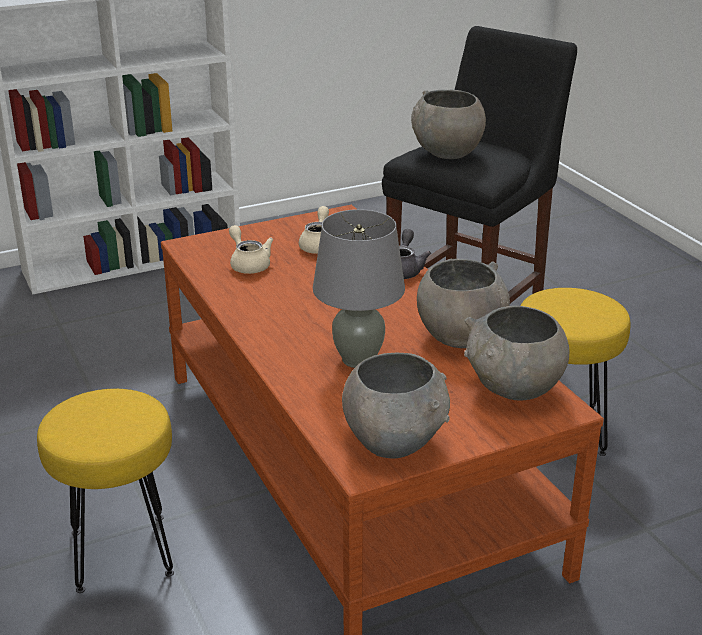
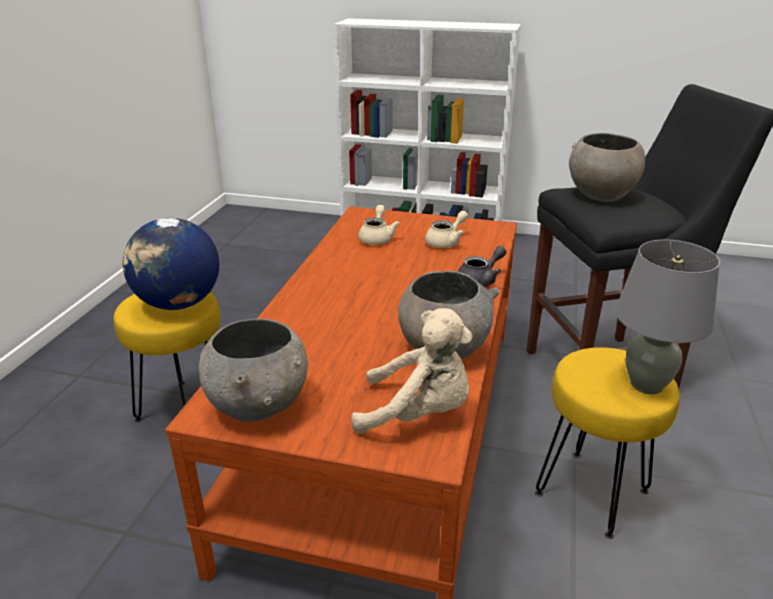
camera: 40 degrees right, 0 degrees up
grey table lamp [313,209,405,368] -> grey table lamp moved to [615,240,720,394]
grey bowl [464,306,569,400] -> beige plush toy [351,308,473,434]
none -> globe [122,218,219,310]

